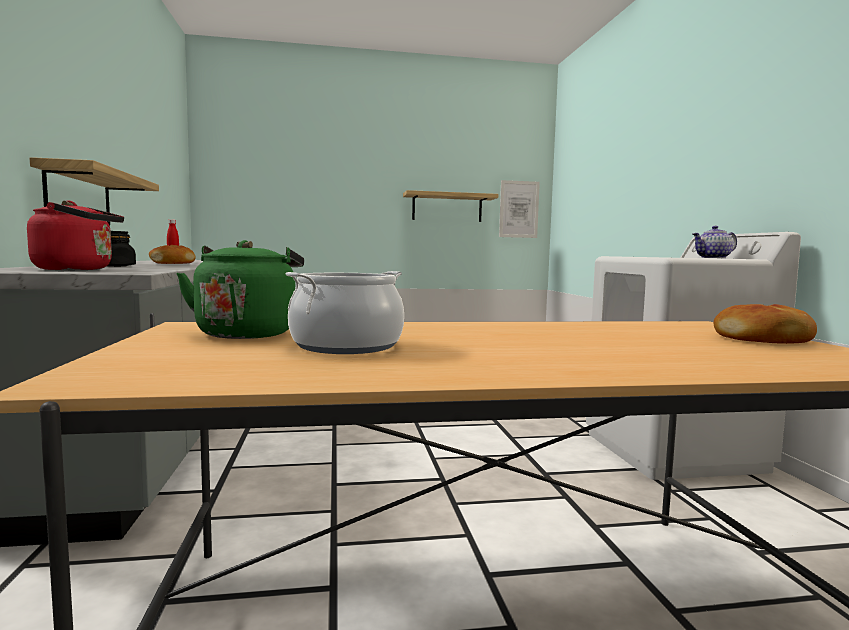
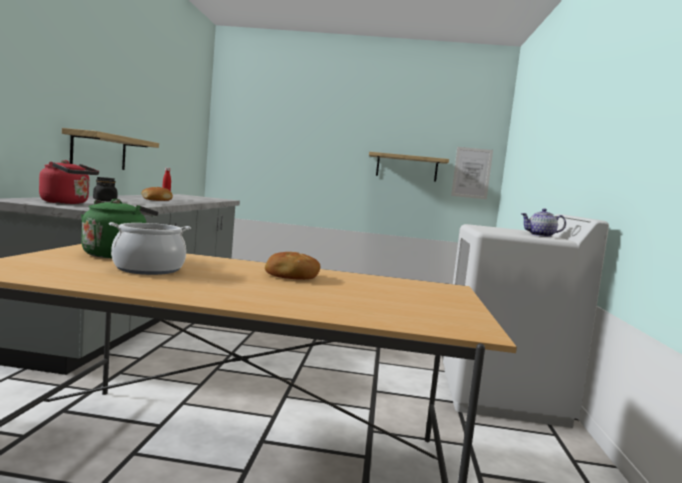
camera: 15 degrees right, 0 degrees up
bread [714,304,817,344] -> bread moved to [265,252,320,280]

